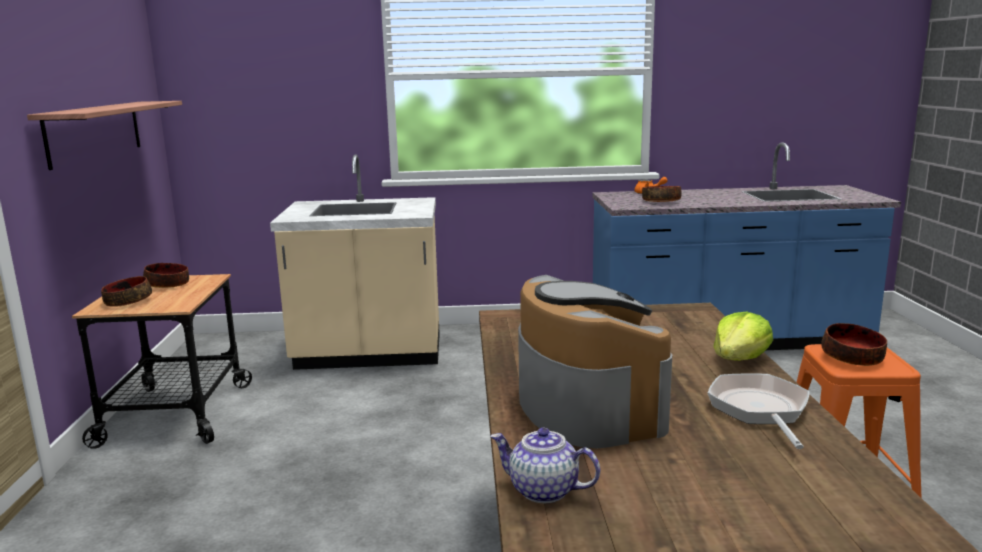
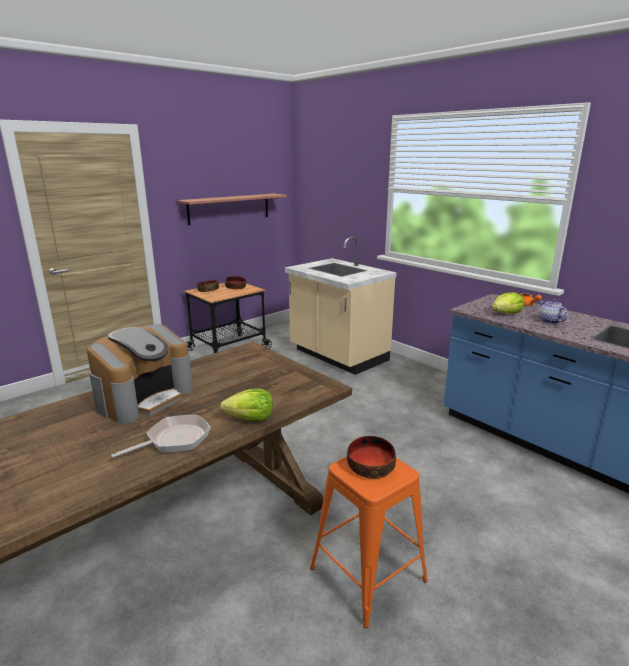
camera: 50 degrees right, 5 degrees up
teapot [491,428,600,503] -> teapot moved to [539,299,568,324]
bowl [642,186,682,202] -> lettuce [492,292,524,314]

